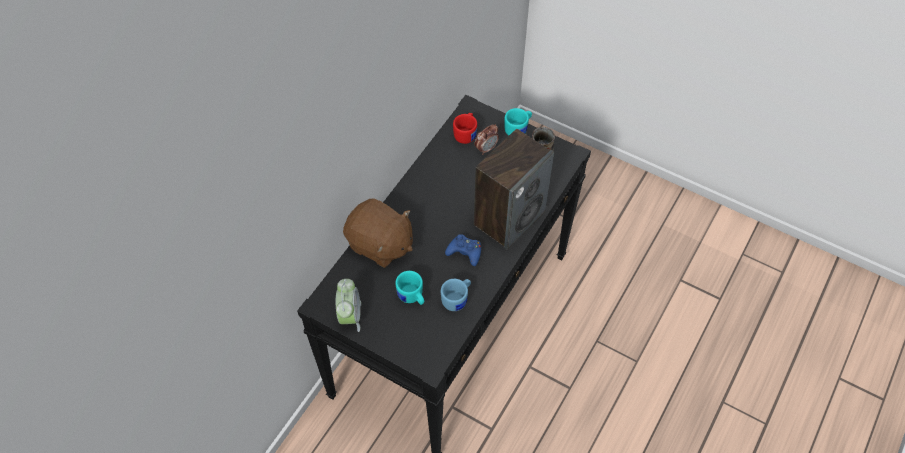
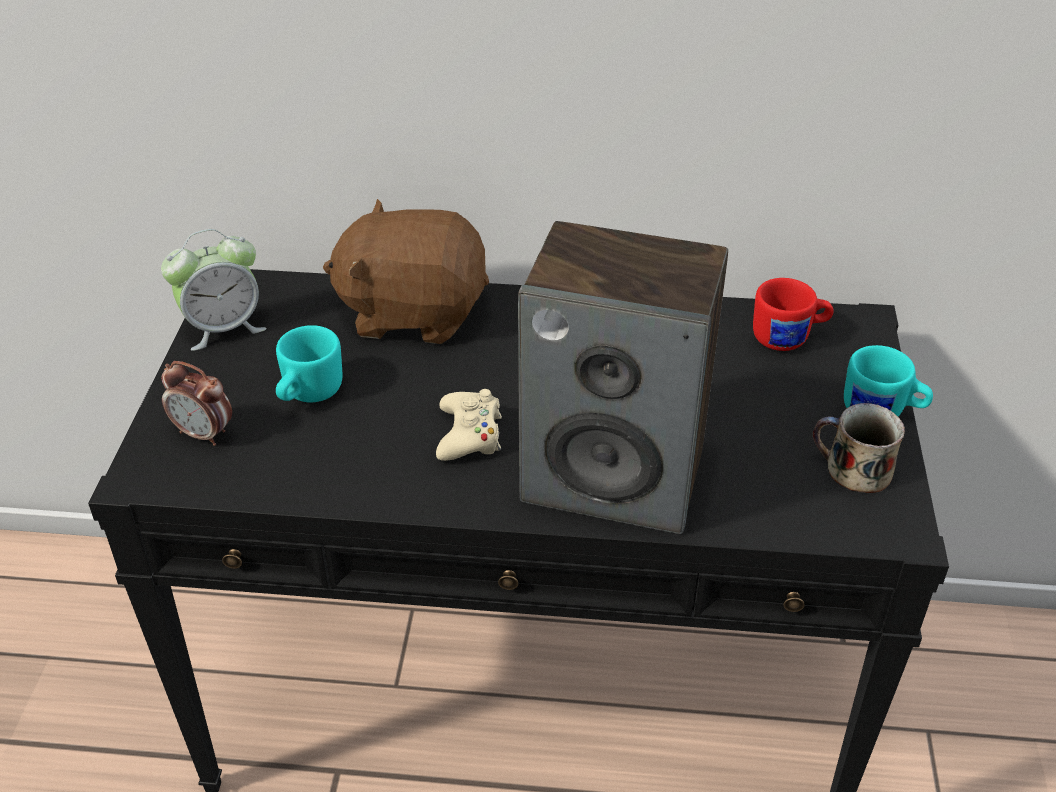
camera: 65 degrees right, 15 degrees down
brown plush toy [343,199,413,268] -> brown plush toy turned 90 degrees clockwise [323,199,489,344]
blue mug [441,279,471,311] -> none
blue game controller [445,234,481,266] -> beige game controller [436,389,502,461]
alarm clock [475,124,499,155] -> alarm clock moved to [161,361,232,446]

